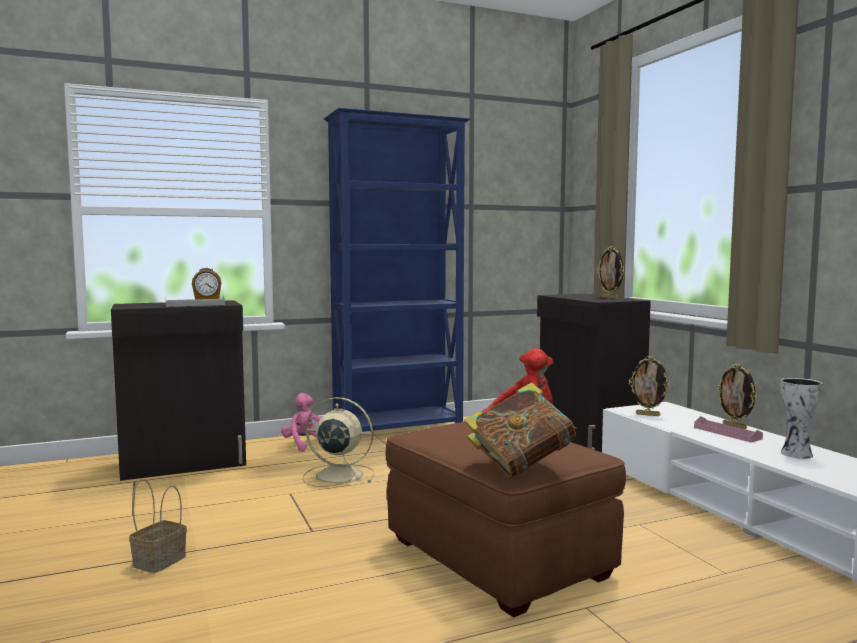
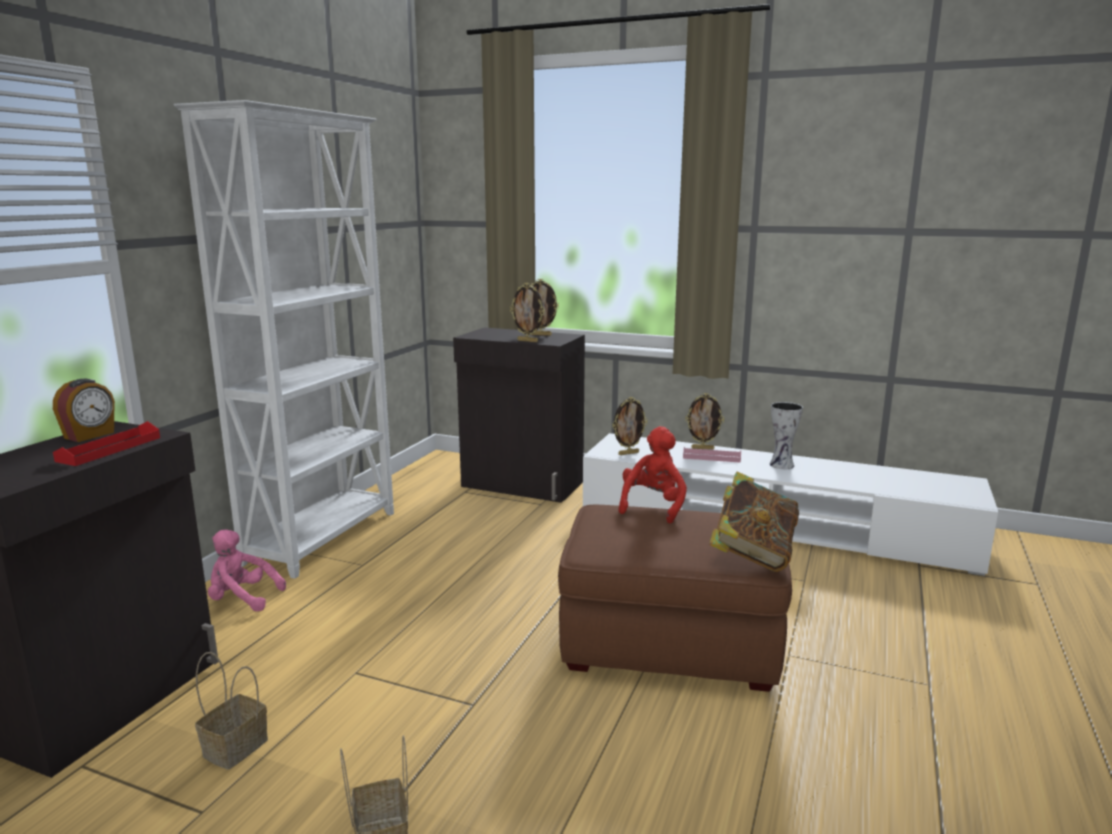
camera: 45 degrees left, 10 degrees up
grey tray [165,295,225,307] -> red tray [53,421,160,466]
beige fan [302,397,374,487] -> none
blue bookcase [324,108,470,432] -> white bookcase [174,100,394,579]
none -> basket [195,652,268,769]
none -> picture frame [510,283,544,342]

